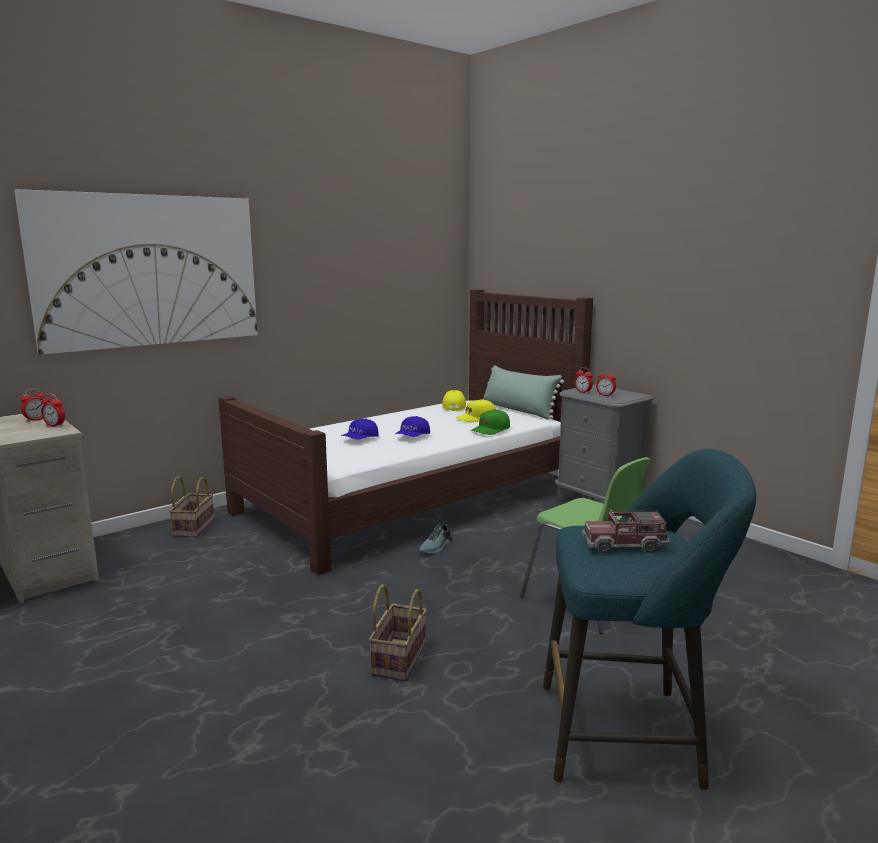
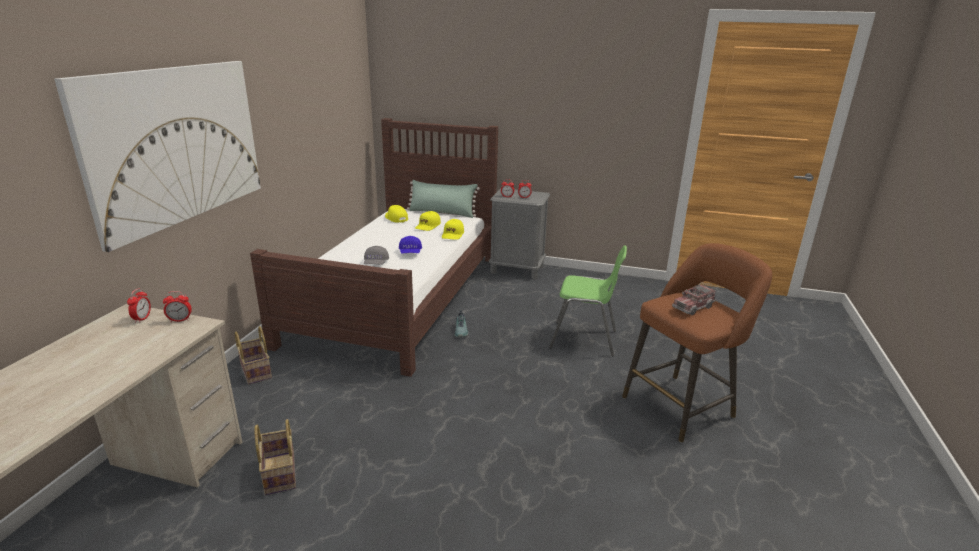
camera: 35 degrees left, 10 degrees up
blue cap [341,418,379,440] -> grey cap [364,246,389,265]
basket [369,584,427,681] -> basket moved to [254,419,296,495]
green cap [471,410,510,435] -> yellow cap [442,219,464,240]
turquoise stool [543,449,756,791] -> brown stool [622,243,772,443]

